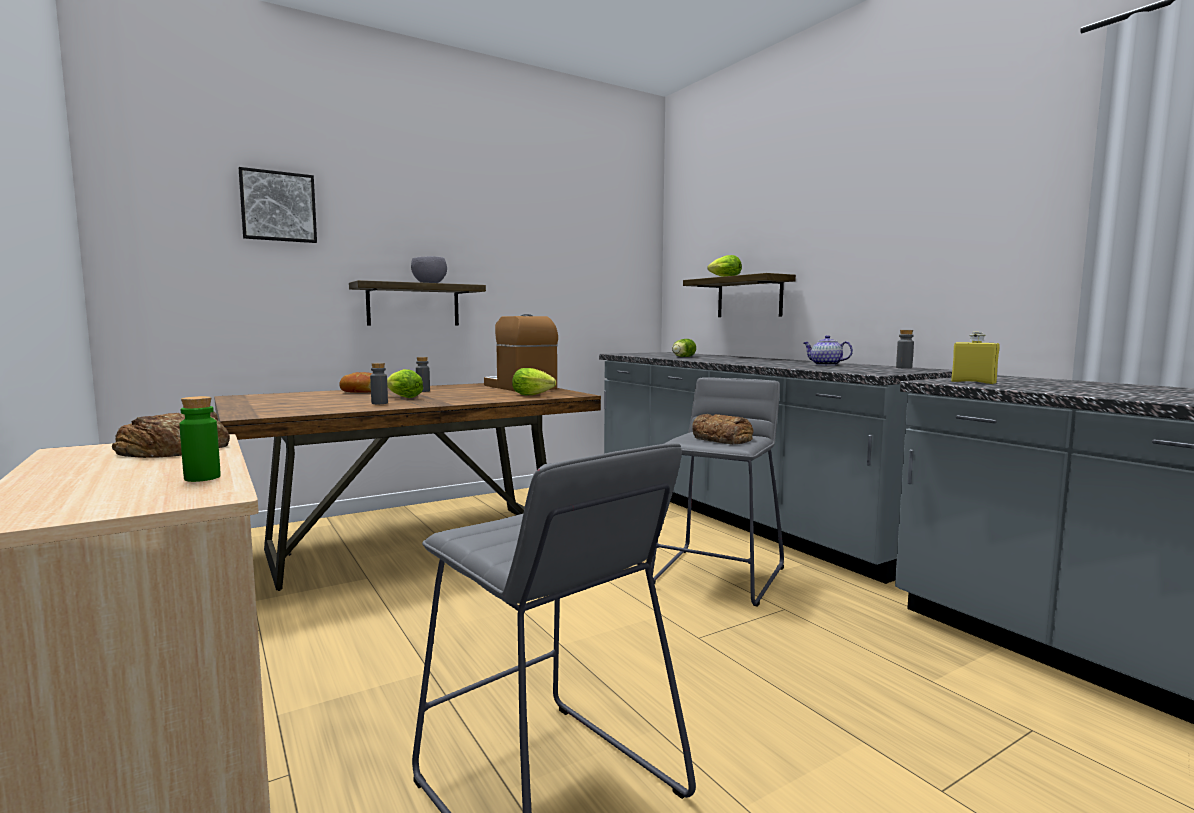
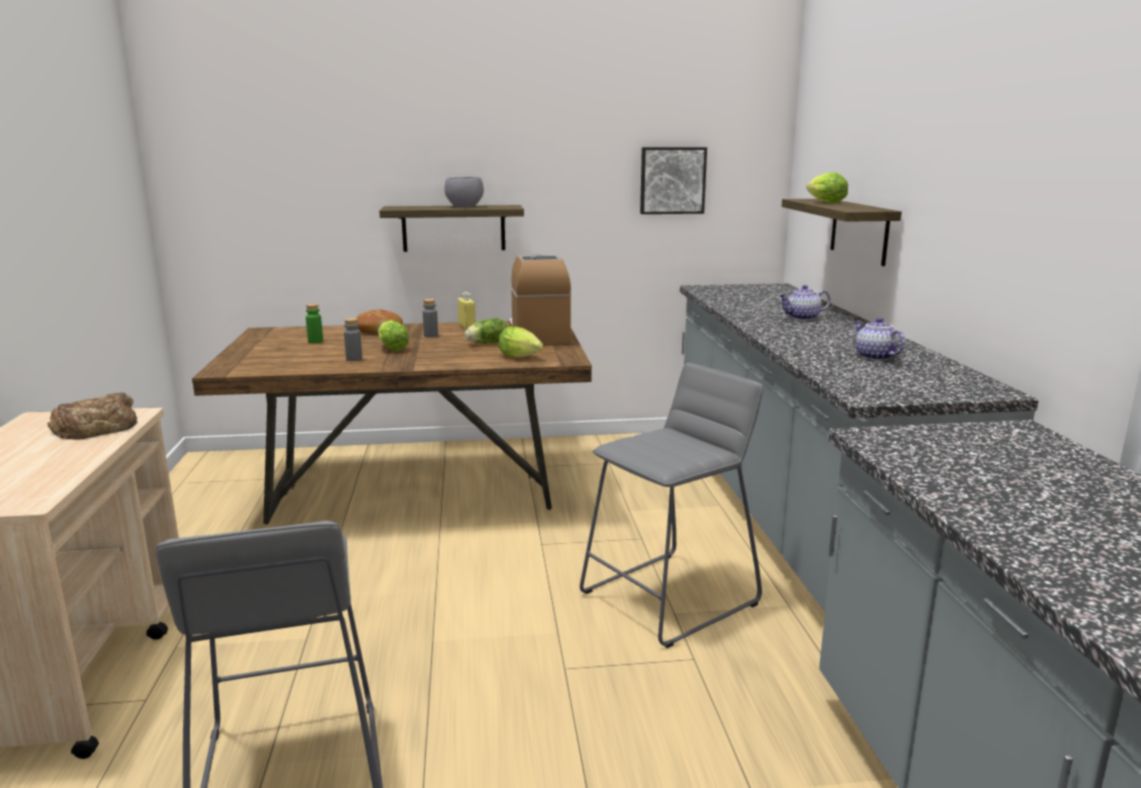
camera: 25 degrees right, 10 degrees up
green bottle [179,396,221,482] -> green bottle moved to [306,304,323,343]
picture [239,167,317,243] -> picture moved to [640,147,707,214]
lettuce [672,339,696,357] -> lettuce moved to [465,318,507,343]
bread [692,414,753,444] -> none
grey bottle [896,330,914,369] -> none
yellow bottle [951,332,1000,384] -> yellow bottle moved to [458,292,476,330]
none -> teapot [779,285,830,320]

